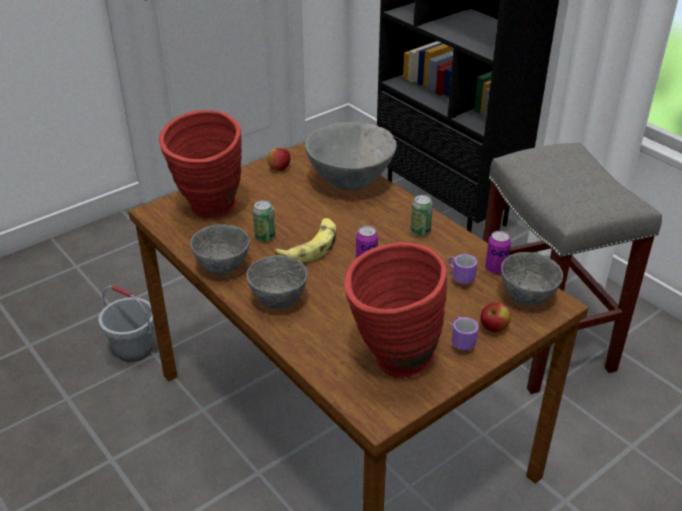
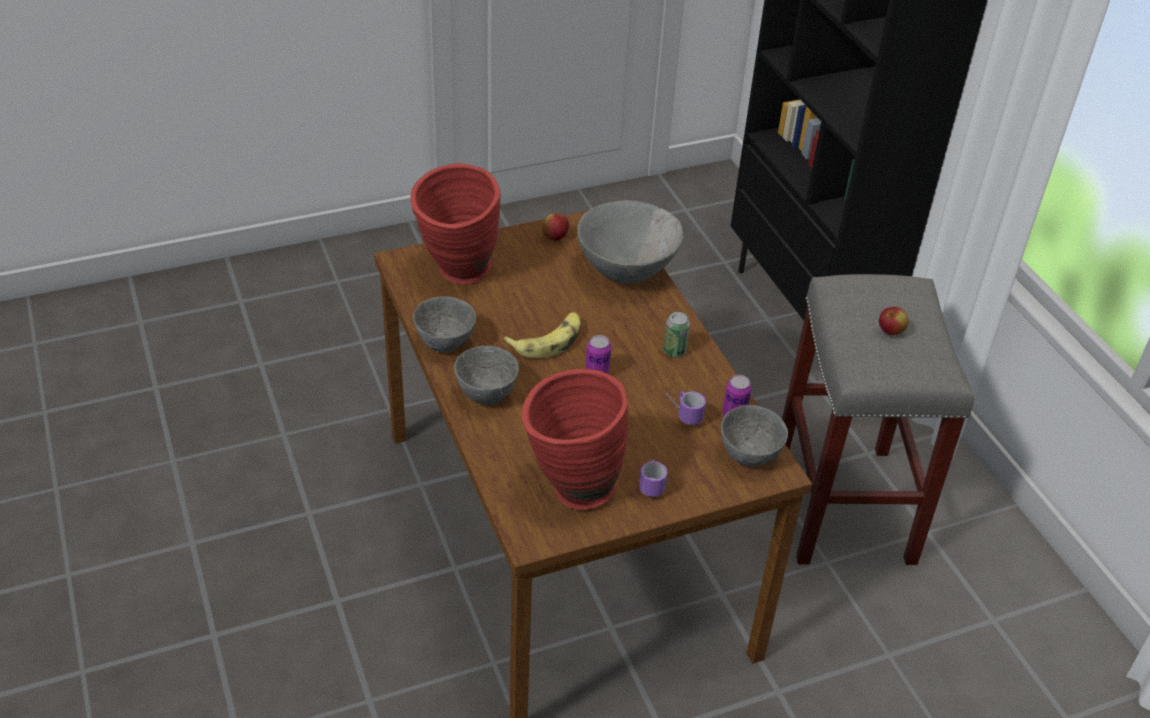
camera: 15 degrees right, 5 degrees up
grey bucket [98,286,154,362] -> none
can [253,200,275,242] -> none
apple [481,303,511,332] -> apple moved to [879,307,909,335]

